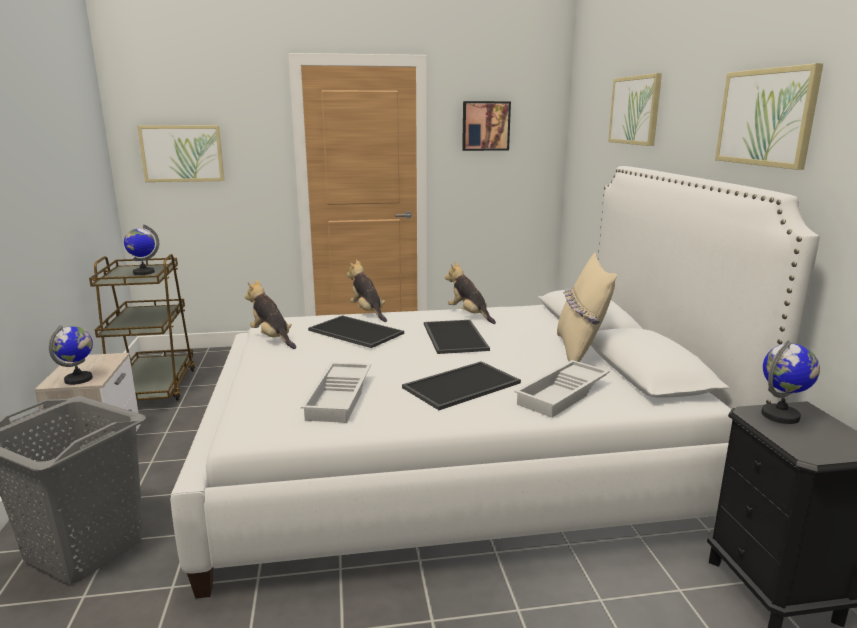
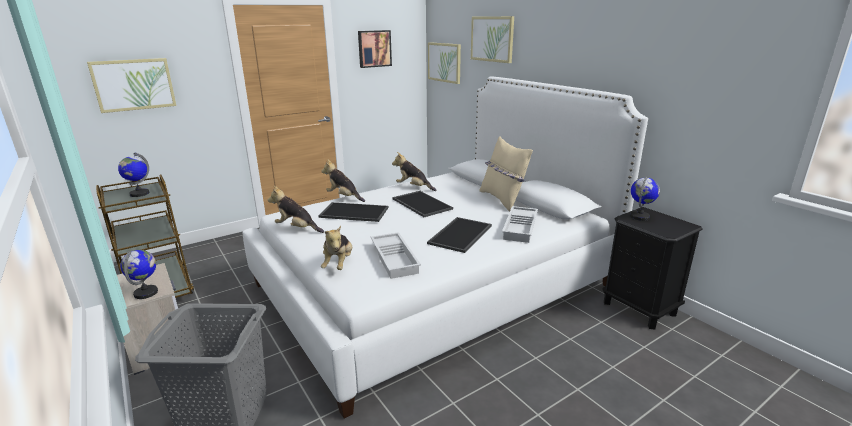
camera: 25 degrees left, 5 degrees up
picture [715,63,823,170] -> picture moved to [428,42,461,84]
none -> plush toy [321,226,352,270]

